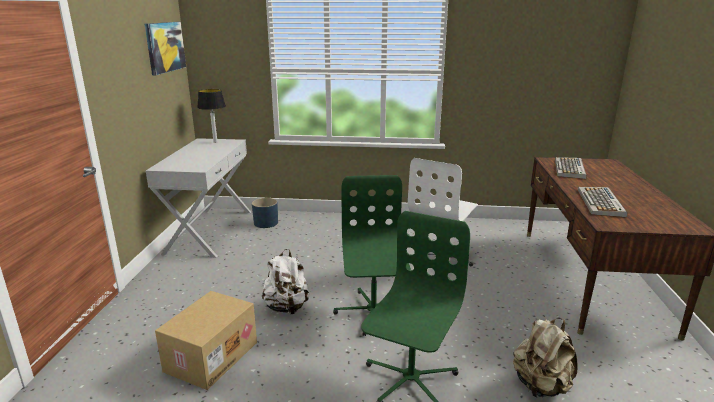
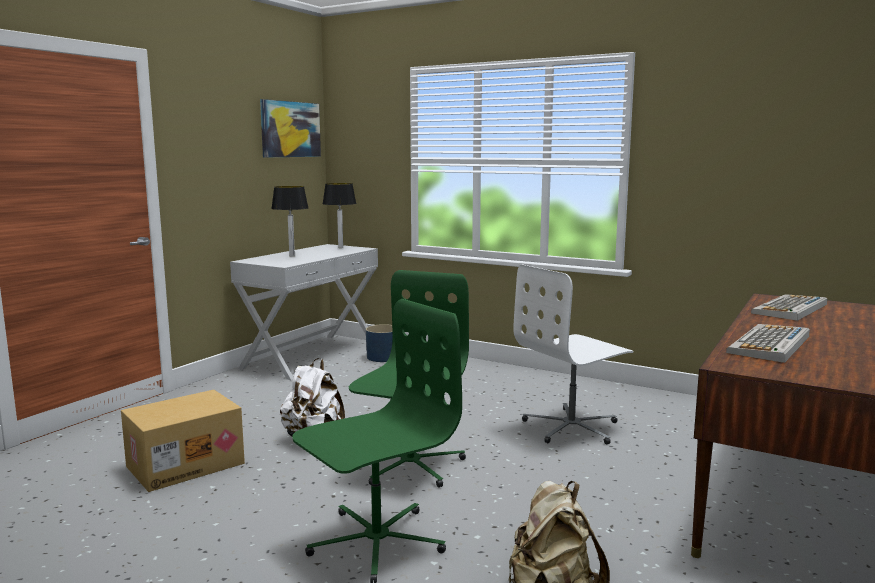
camera: 25 degrees right, 10 degrees down
none -> table lamp [271,186,309,256]

